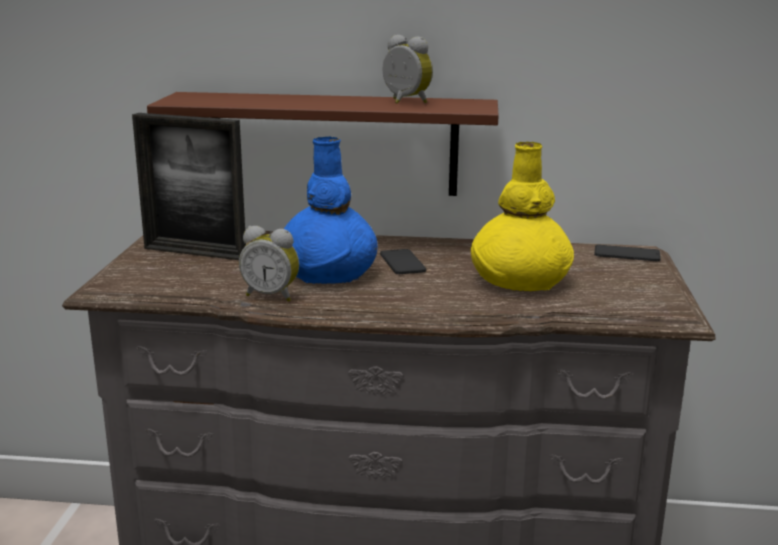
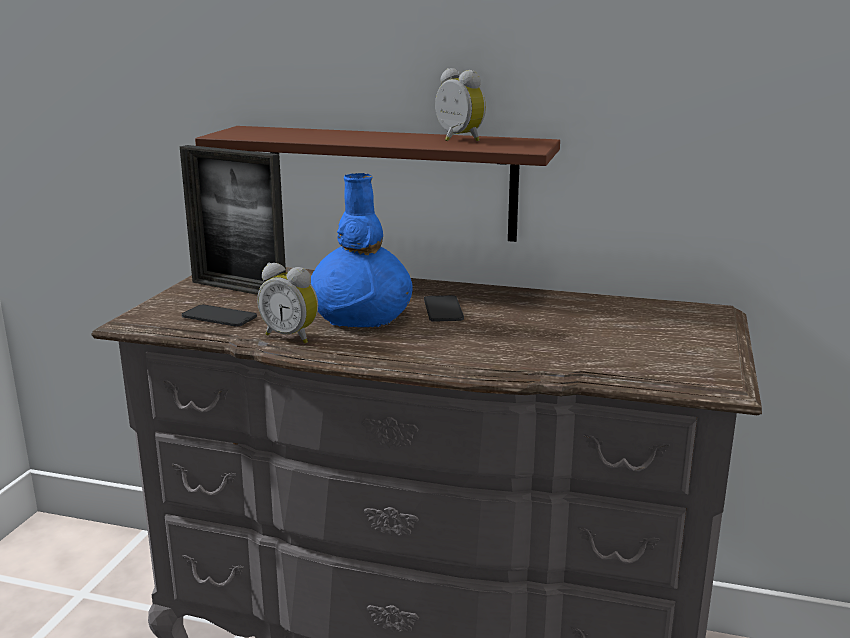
camera: 10 degrees right, 0 degrees up
yellow vase [471,142,574,291] -> none
phone [594,245,661,261] -> phone moved to [182,305,257,327]

